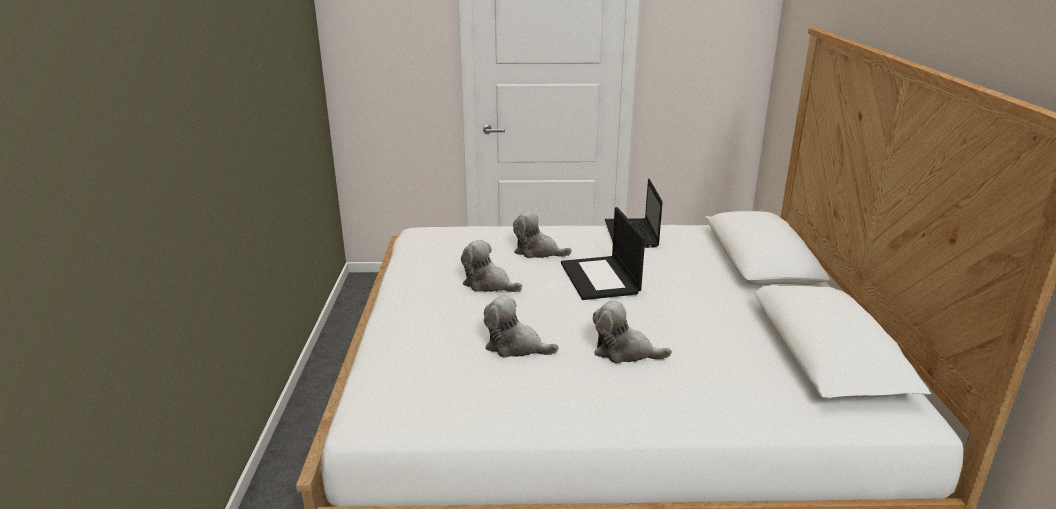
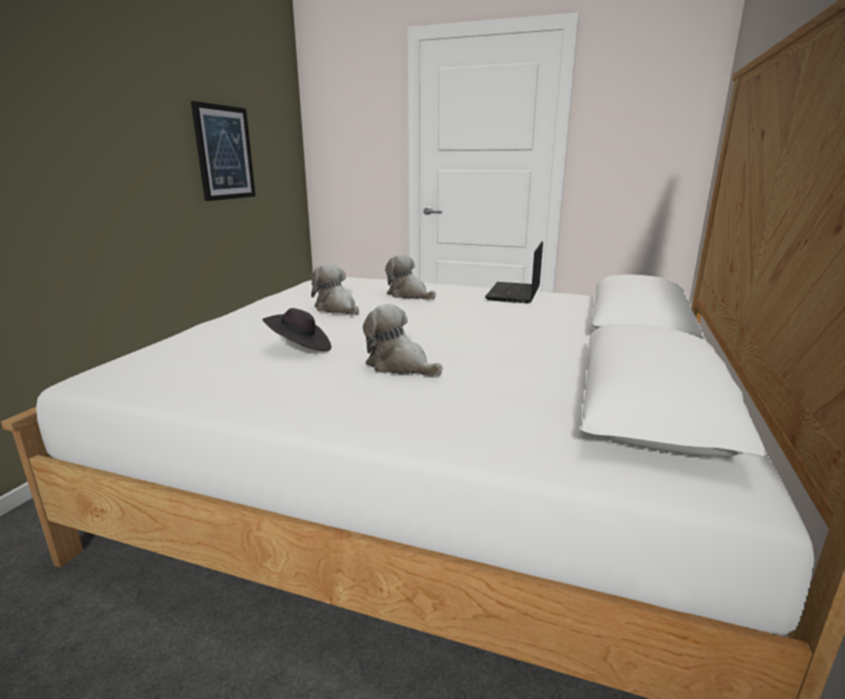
camera: 20 degrees right, 5 degrees down
plush toy [484,296,559,358] -> black hat [263,308,331,351]
laptop [561,207,645,300] -> none
none -> picture [191,101,256,201]

